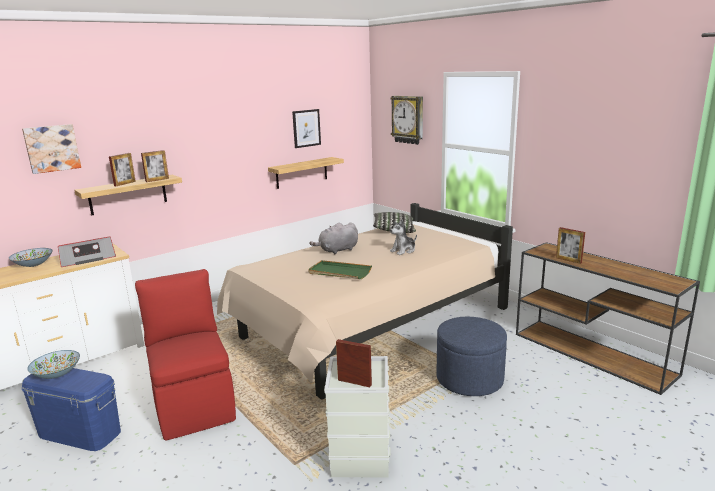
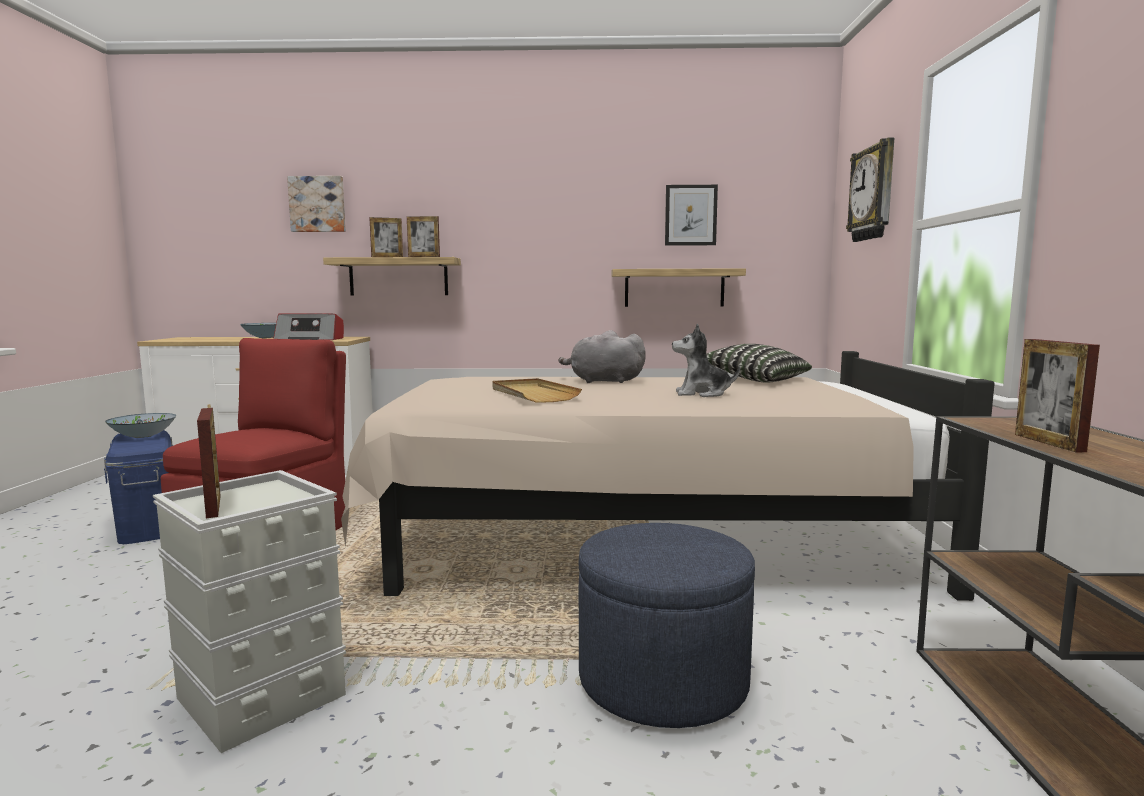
camera: 40 degrees right, 10 degrees down
green tray [308,260,372,279] -> beige tray [492,378,582,403]

